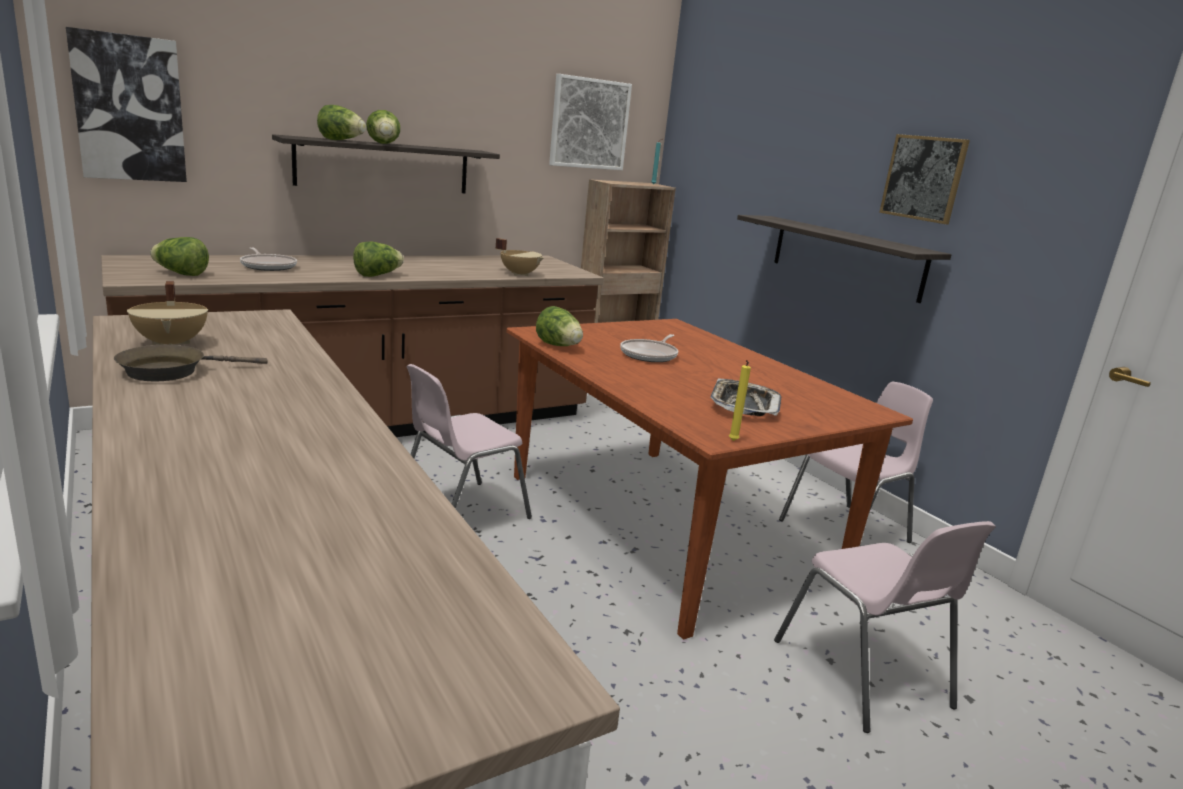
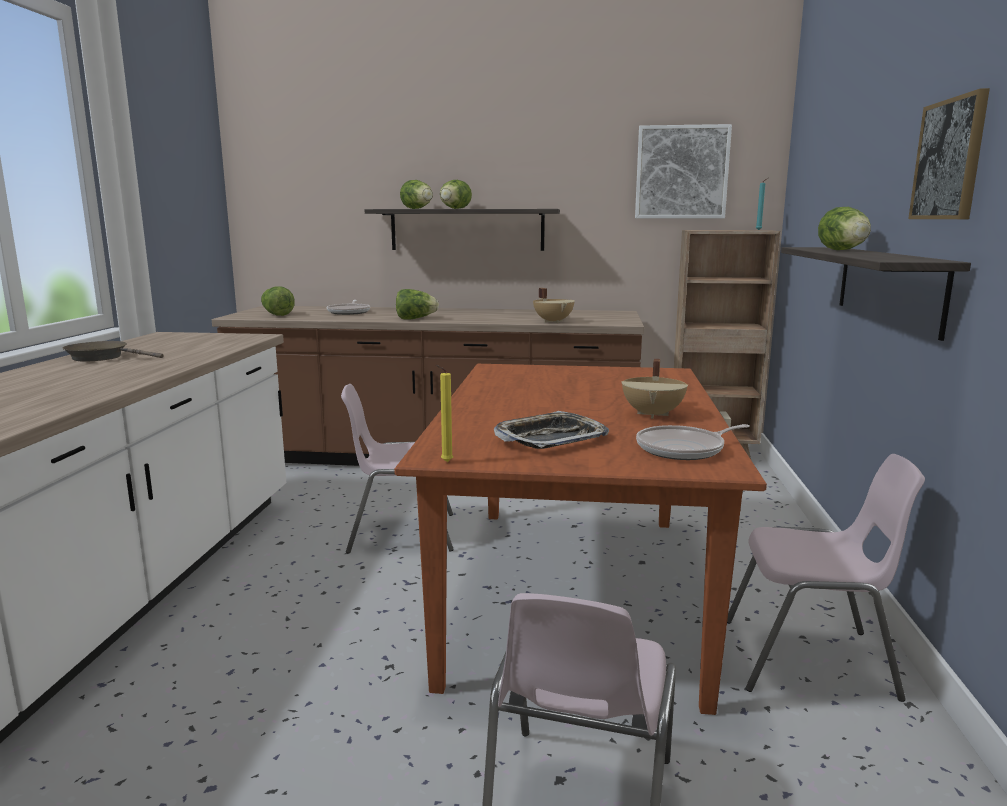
camera: 40 degrees right, 5 degrees down
picture [66,27,187,182] -> none
beige cooking pot [127,281,208,345] -> beige cooking pot moved to [622,359,688,419]
lettuce [536,306,583,346] -> lettuce moved to [818,207,871,250]
frying pan [620,334,678,362] -> frying pan moved to [636,424,750,460]

